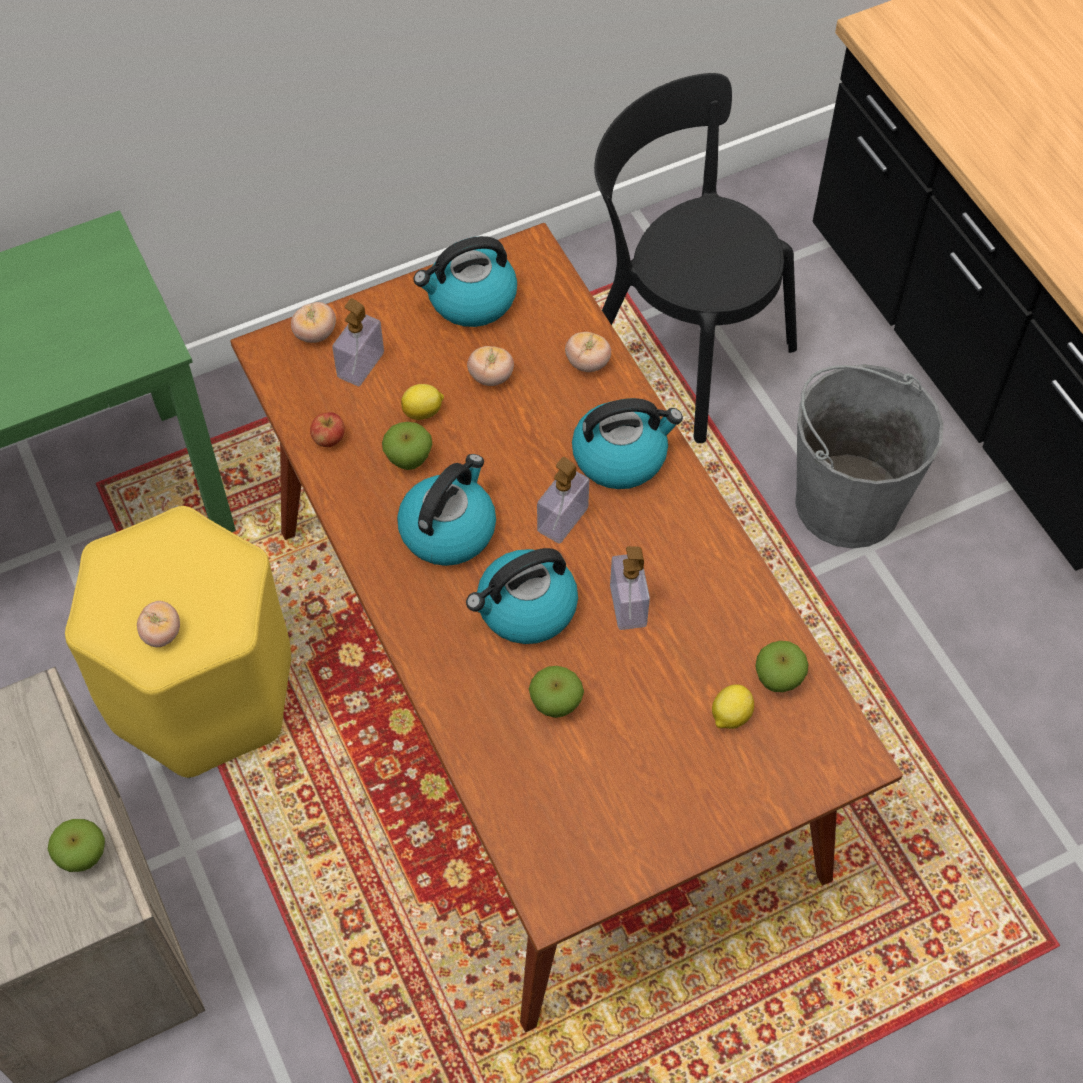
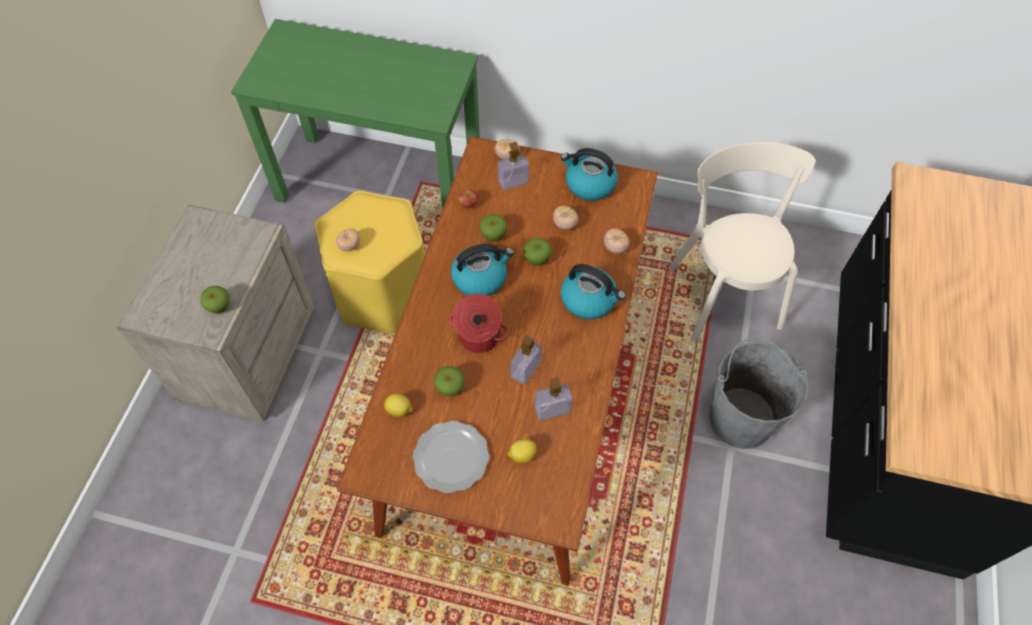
camera: 40 degrees right, 0 degrees up
lemon [401,384,444,420] -> lemon moved to [384,394,413,418]
kettle [466,548,578,644] -> cooking pot [449,294,508,353]
soap dispenser [537,457,589,544] -> soap dispenser moved to [535,377,572,421]
black chair [594,73,797,443] -> beige chair [669,142,815,341]
apple [755,641,809,692] -> apple moved to [523,238,552,266]
none -> plate [413,421,489,493]

